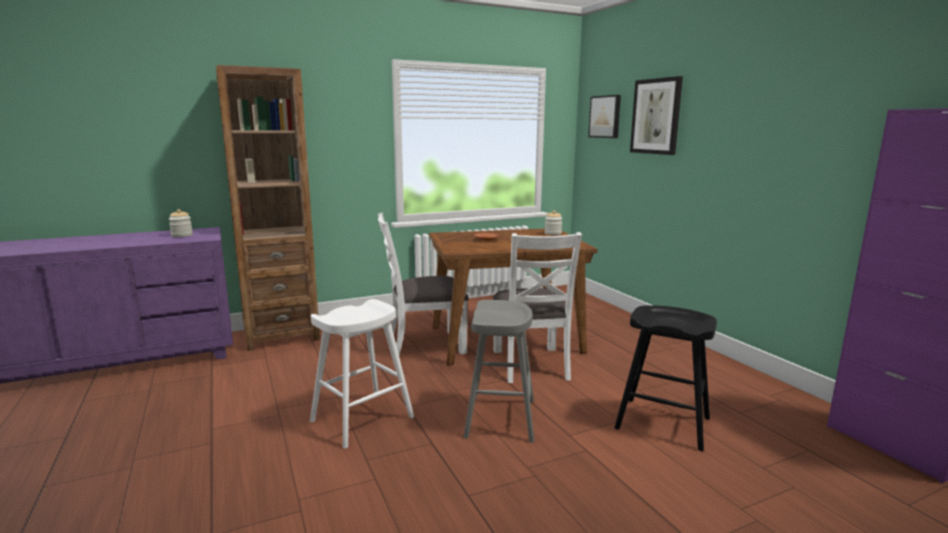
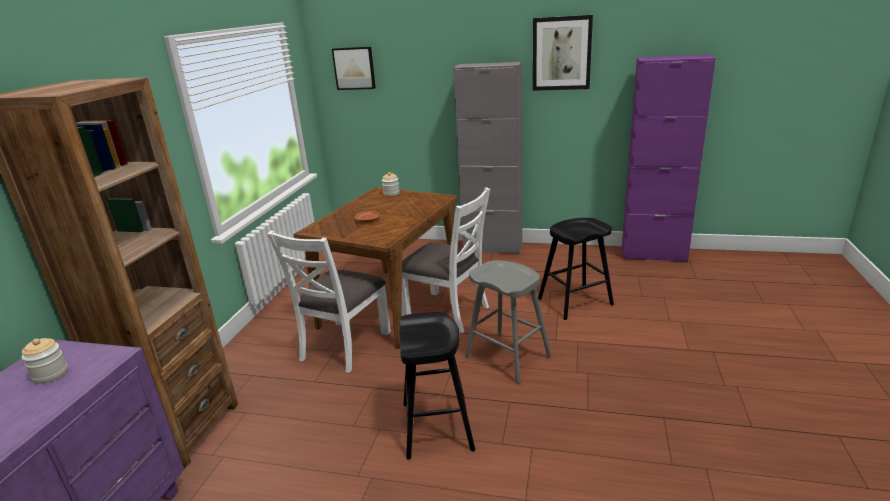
camera: 50 degrees left, 10 degrees up
white stool [310,299,414,449] -> black stool [399,312,475,460]
picture [630,76,683,155] -> picture moved to [533,15,593,91]
none -> grey cabinet [453,62,522,254]

